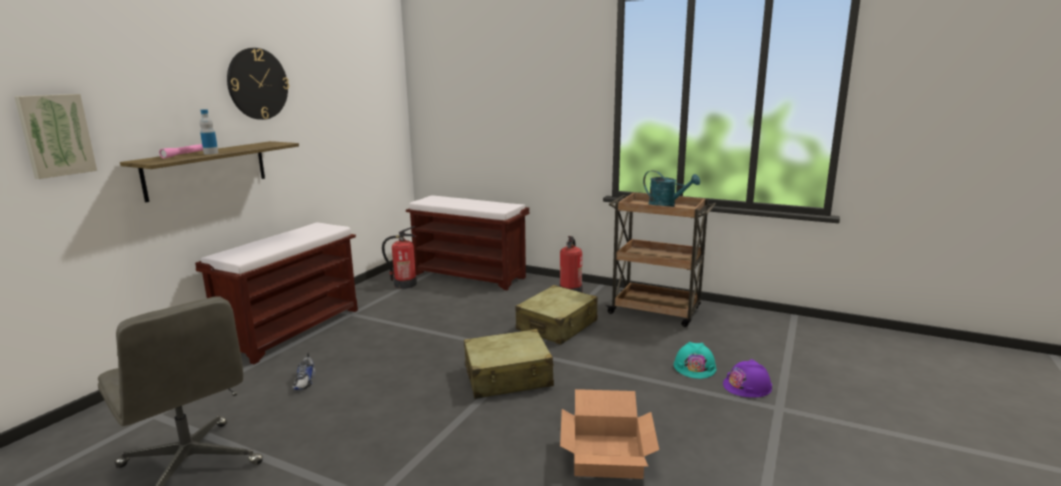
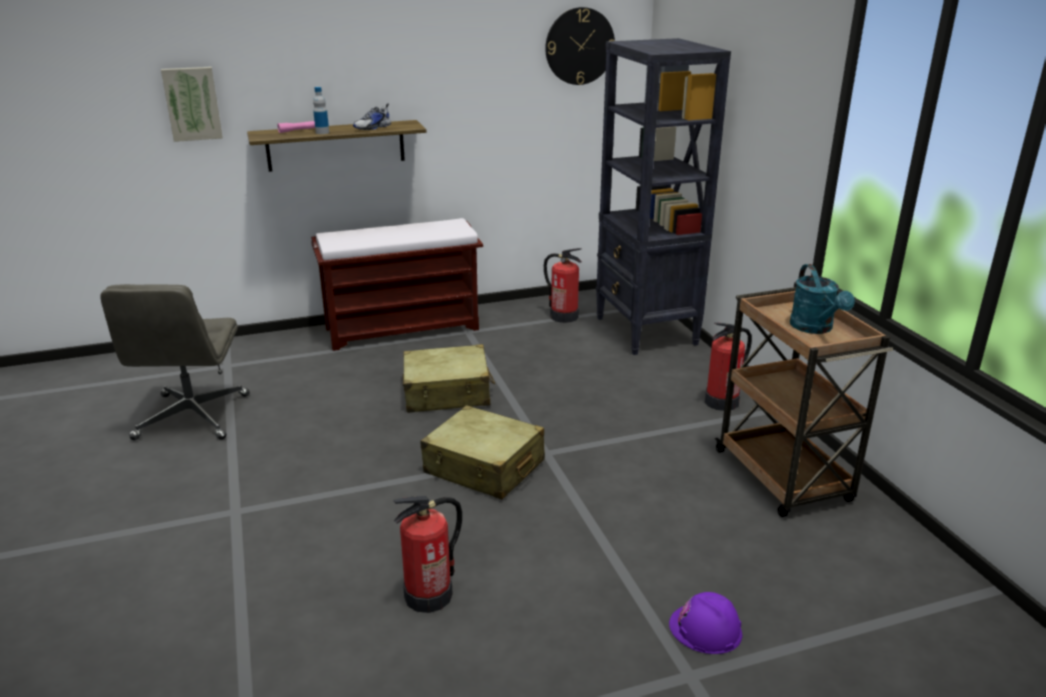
camera: 45 degrees right, 10 degrees up
wall clock [227,48,289,120] -> wall clock moved to [545,7,615,85]
shoe [292,353,316,390] -> shoe moved to [353,103,391,130]
brown bench [406,195,530,290] -> black bookcase [596,38,731,355]
beige suitcase [515,285,598,345] -> beige suitcase moved to [403,344,495,413]
cardboard box [560,389,659,479] -> fire extinguisher [393,496,462,613]
turquoise hard hat [674,342,717,379] -> none

